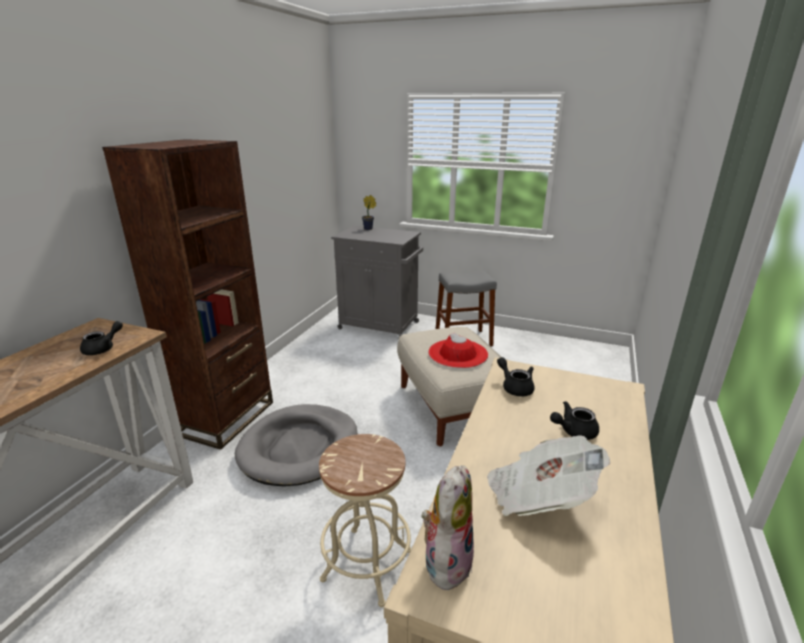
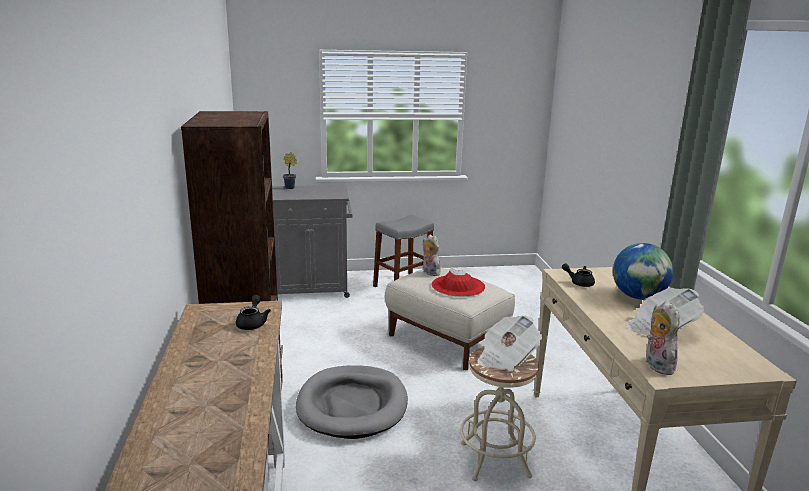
camera: 30 degrees left, 5 degrees down
black teapot [550,401,599,440] -> globe [613,243,673,300]
none -> plush toy [423,234,440,276]
none -> newspaper [477,316,542,371]

